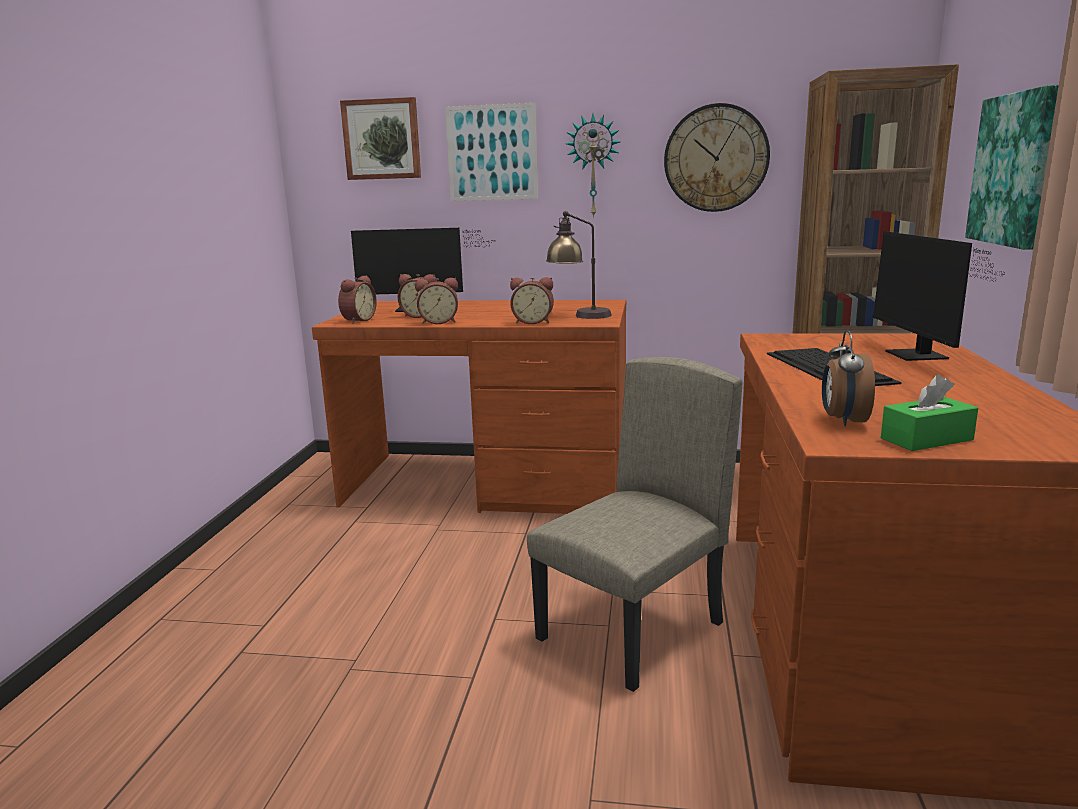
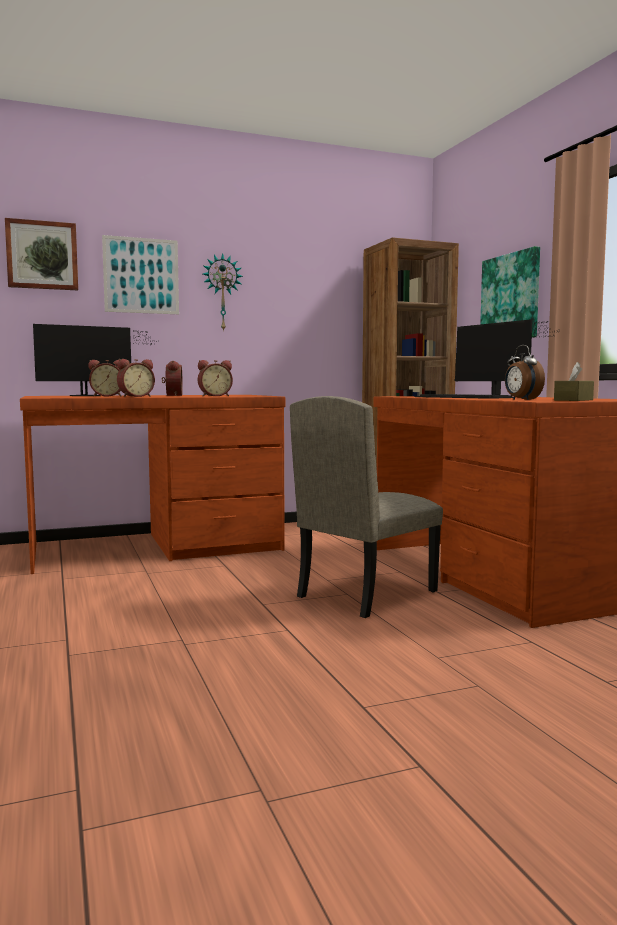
camera: 30 degrees left, 10 degrees down
alarm clock [338,275,377,324] -> alarm clock moved to [162,361,183,396]
beige chair [527,357,743,692] -> beige chair turned 150 degrees counterclockwise [290,396,443,618]
table lamp [546,211,612,319] -> none
wall clock [664,103,770,212] -> none
green tissue box [881,374,978,451] -> brown tissue box [554,362,594,401]

